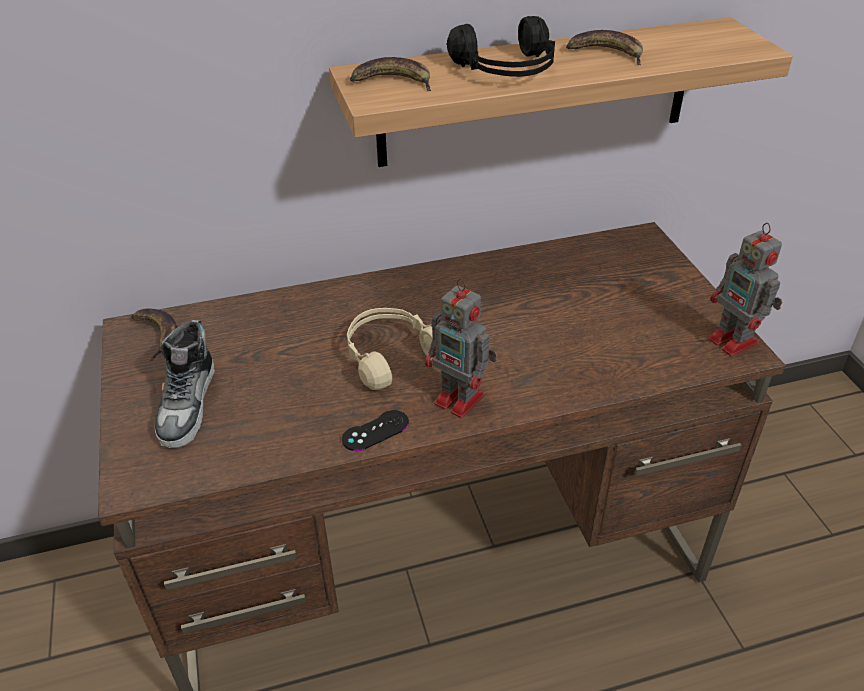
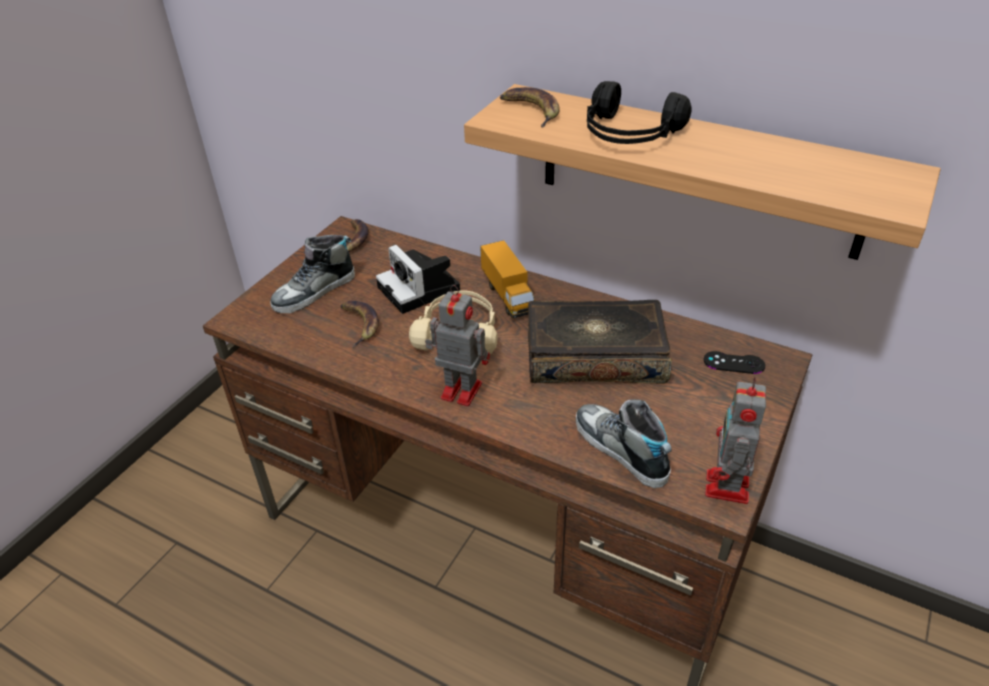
camera: 45 degrees right, 0 degrees up
black game controller [342,410,409,451] -> black game controller moved to [704,351,765,374]
toy robot [425,279,497,418] -> toy robot turned 120 degrees clockwise [425,285,490,406]
banana [566,30,643,65] -> banana moved to [340,300,379,347]
none -> camera [376,245,460,314]
none -> toy truck [480,240,535,319]
none -> book [528,300,672,384]
none -> shoe [576,399,672,488]

